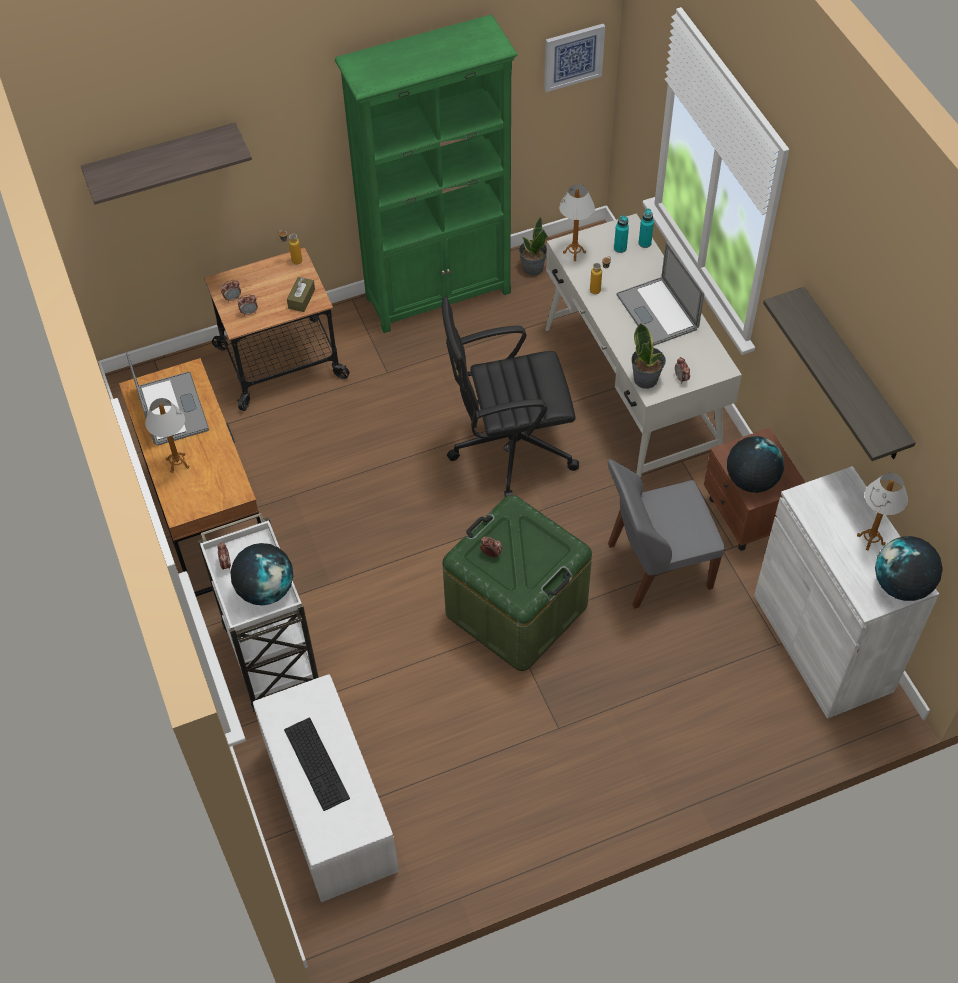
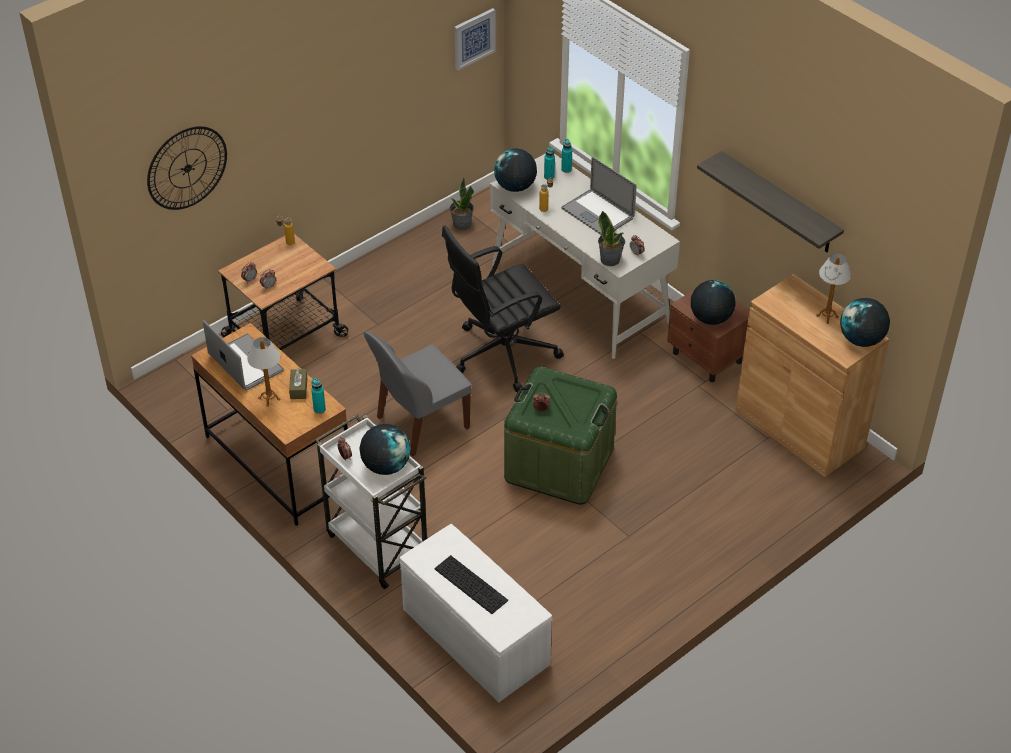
camera: 20 degrees left, 10 degrees down
shelf [81,123,252,205] -> wall clock [147,126,227,210]
brown tissue box [287,277,315,312] -> brown tissue box moved to [289,368,307,399]
green bookcase [335,15,518,333] -> none
table lamp [559,184,595,261] -> globe [494,149,537,192]
grey chair [608,459,725,609] -> grey chair moved to [364,331,471,457]
white cabinet [754,466,939,719] -> brown cabinet [736,274,889,477]
none -> turquoise bottle [311,379,326,414]

